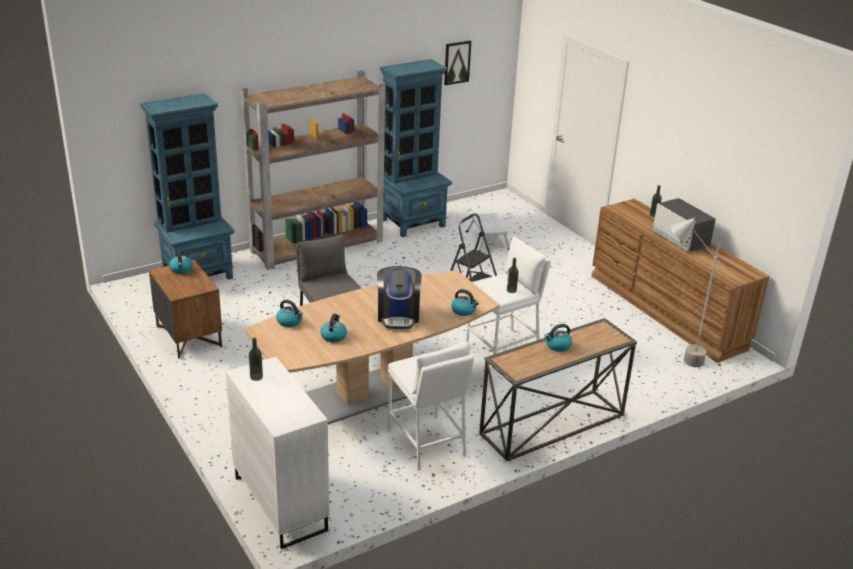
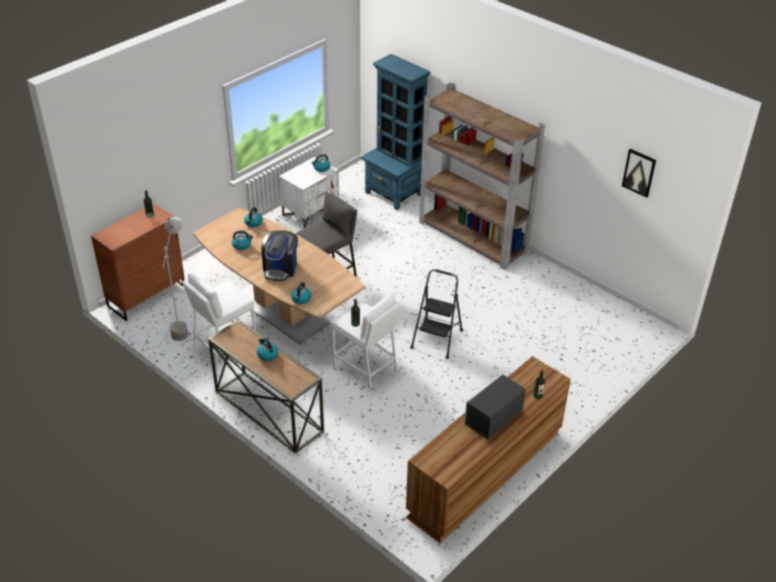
camera: 75 degrees right, 10 degrees up
brown nightstand [149,259,222,359] -> white nightstand [279,157,339,229]
white dresser [226,357,329,549] -> brown dresser [91,203,185,321]
coffee machine [377,266,422,329] -> coffee machine turned 60 degrees counterclockwise [261,230,298,281]
blue cabinet [380,59,452,237] -> none
white step ladder [466,213,510,252] -> none
grey floor lamp [671,217,724,367] -> grey floor lamp moved to [163,217,188,341]

